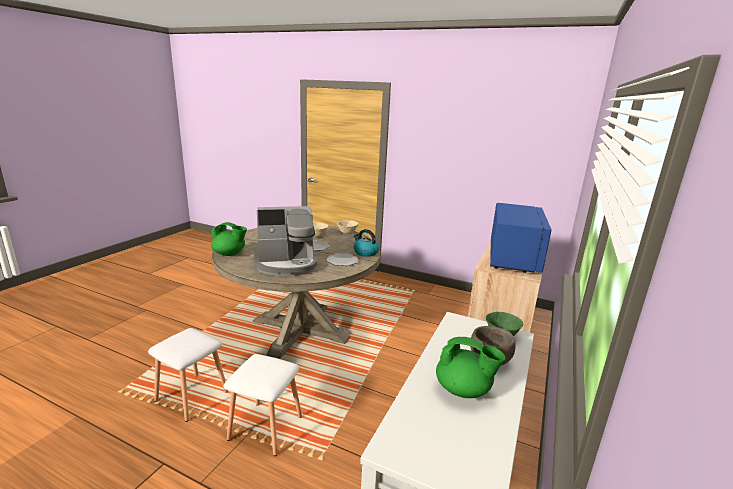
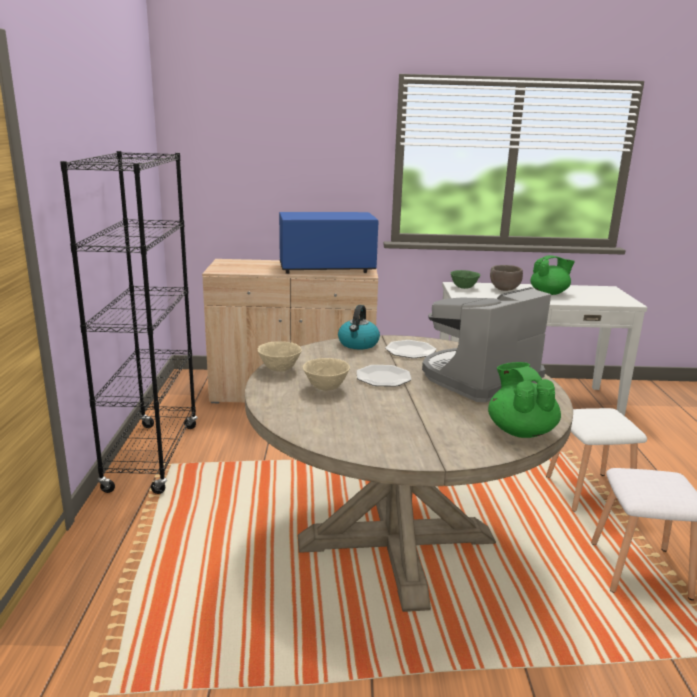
camera: 115 degrees left, 0 degrees up
coffee machine [254,206,317,276] -> coffee machine turned 90 degrees counterclockwise [422,287,551,402]
green teapot [436,337,505,398] -> green teapot turned 75 degrees clockwise [530,255,575,295]
none -> black bookcase [60,151,198,494]

